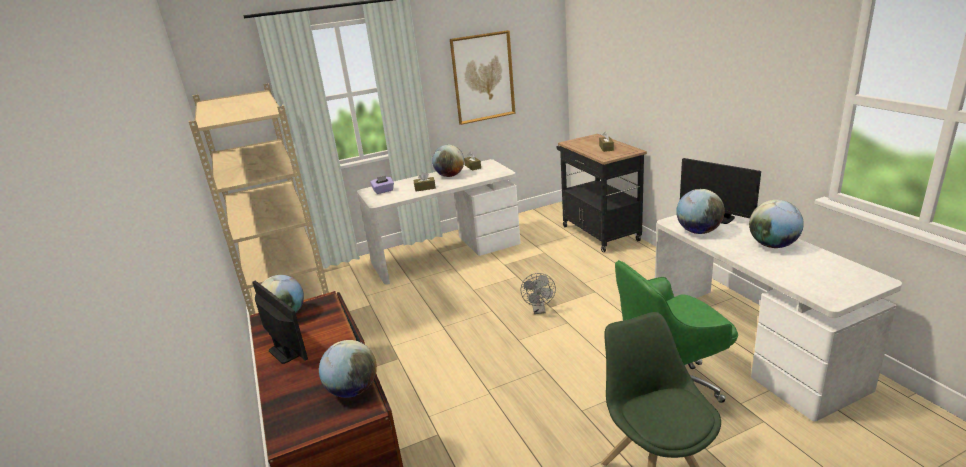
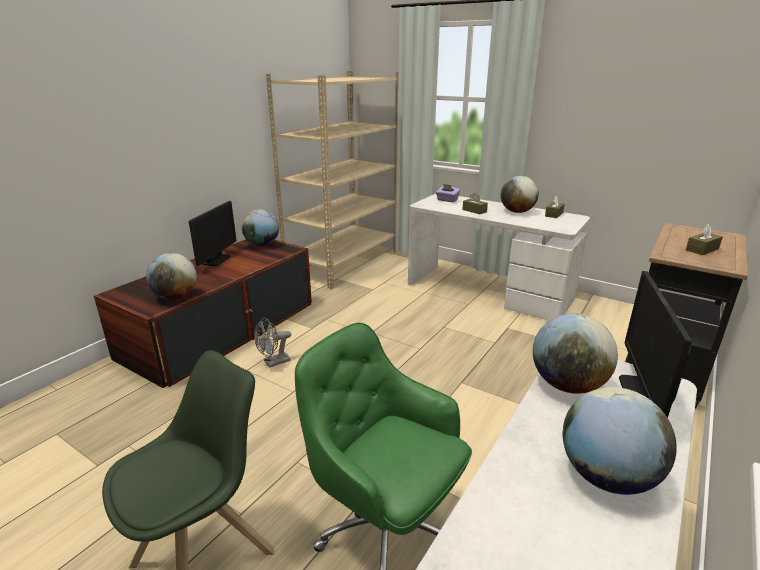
camera: 55 degrees right, 0 degrees up
picture [450,30,515,125] -> none
grey fan [521,273,556,314] -> grey fan moved to [254,317,291,368]

